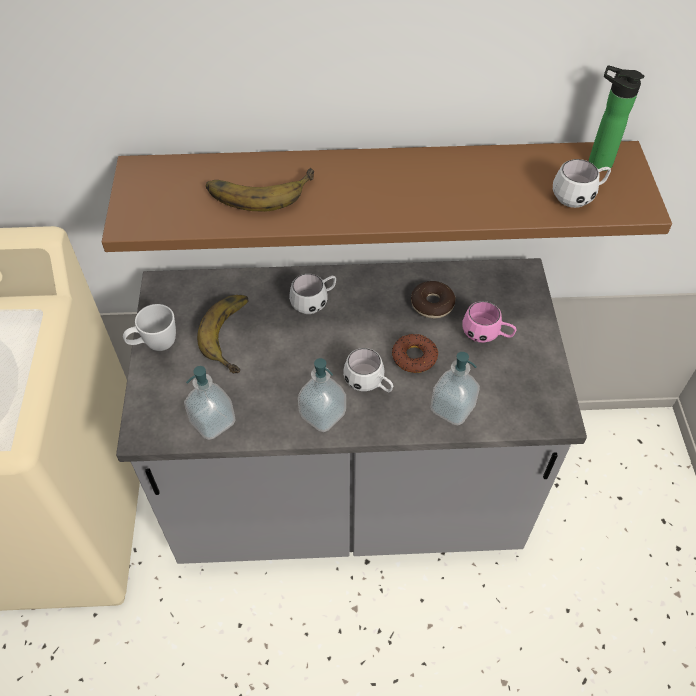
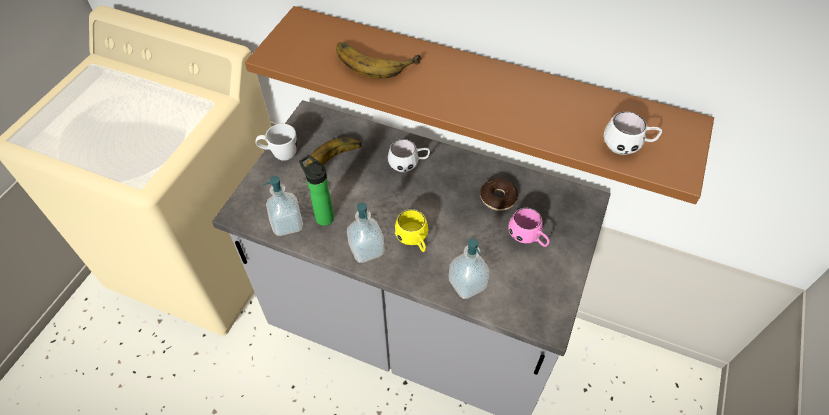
camera: 25 degrees right, 0 degrees up
white mug [343,348,393,392] -> yellow mug [394,209,429,252]
donut [392,334,438,373] -> none
bottle [589,65,644,171] -> bottle moved to [299,155,334,226]

